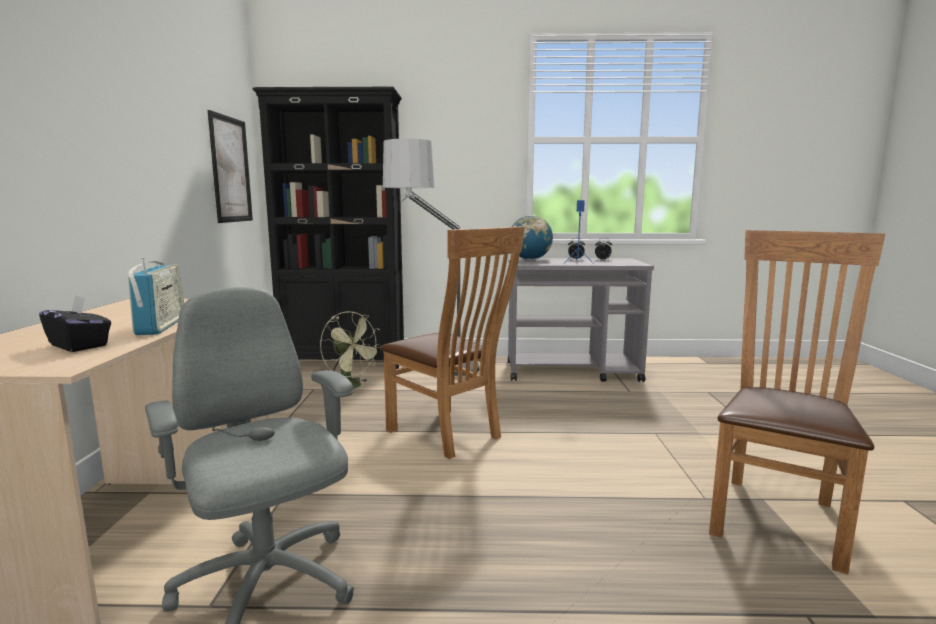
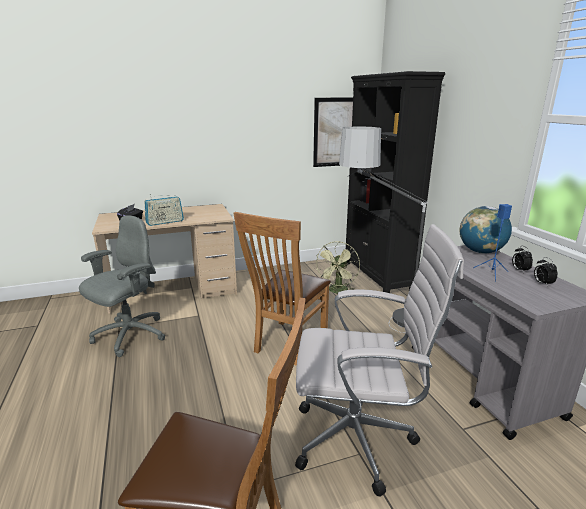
camera: 70 degrees right, 10 degrees up
none -> white office chair [295,224,464,497]

